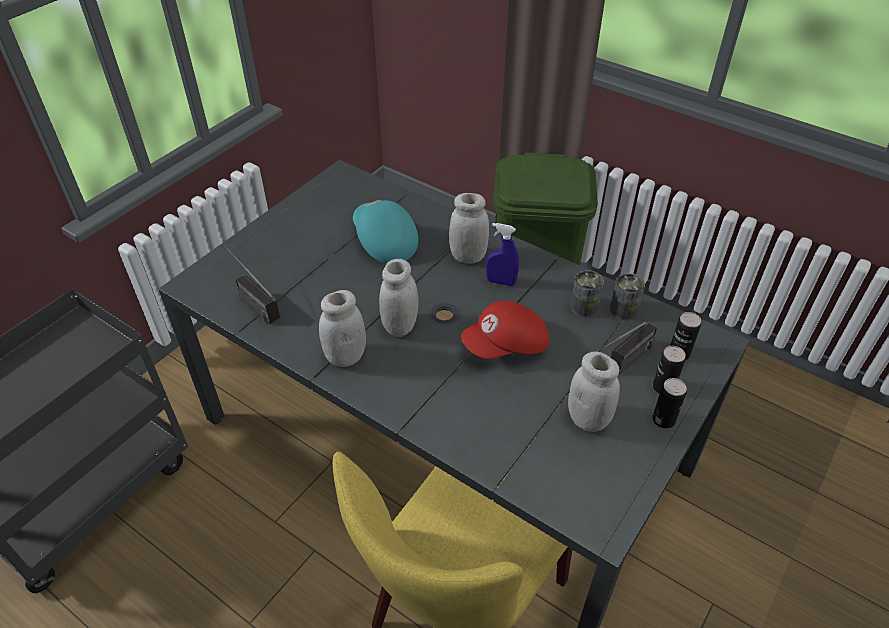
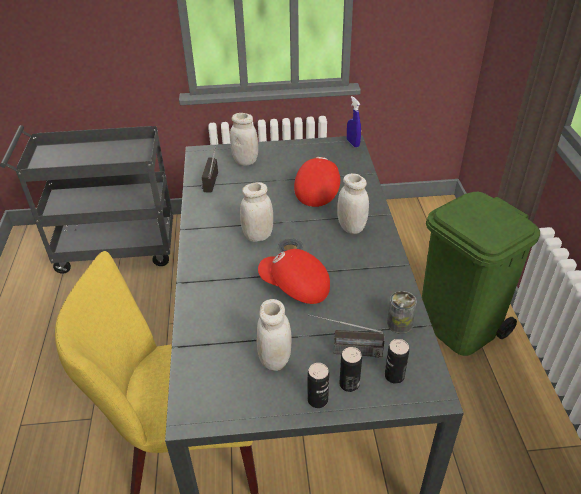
camera: 50 degrees right, 5 degrees down
white jar [319,290,366,367] -> white jar moved to [230,113,258,166]
turquoise cap [353,200,418,264] -> red cap [294,157,340,207]
blue spray bottle [486,223,519,286] -> blue spray bottle moved to [347,96,361,147]
can [570,270,604,317] -> none

